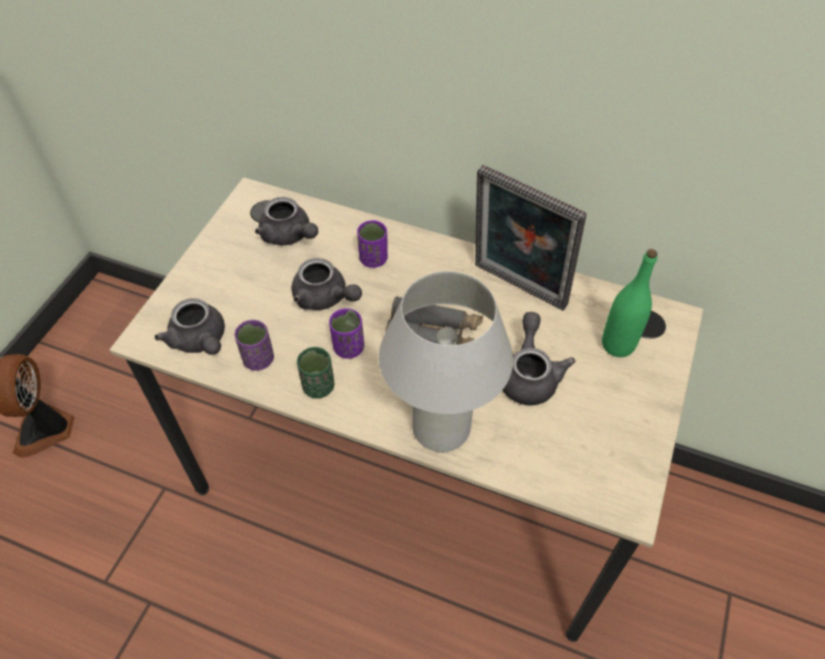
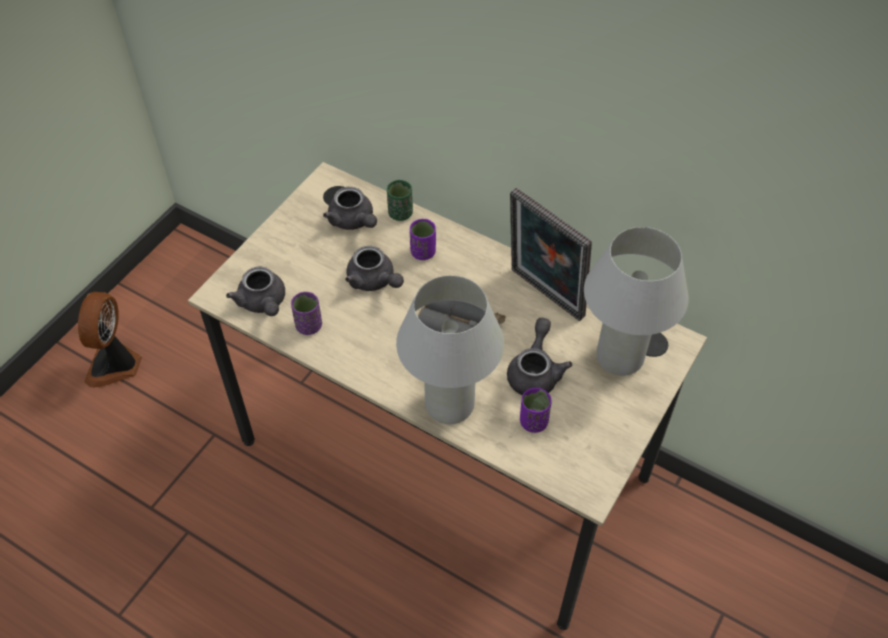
camera: 10 degrees right, 0 degrees up
green cup [297,347,334,398] -> green cup moved to [387,180,413,221]
purple cup [329,308,364,359] -> purple cup moved to [520,388,552,433]
green bottle [602,249,657,357] -> white table lamp [584,227,689,376]

